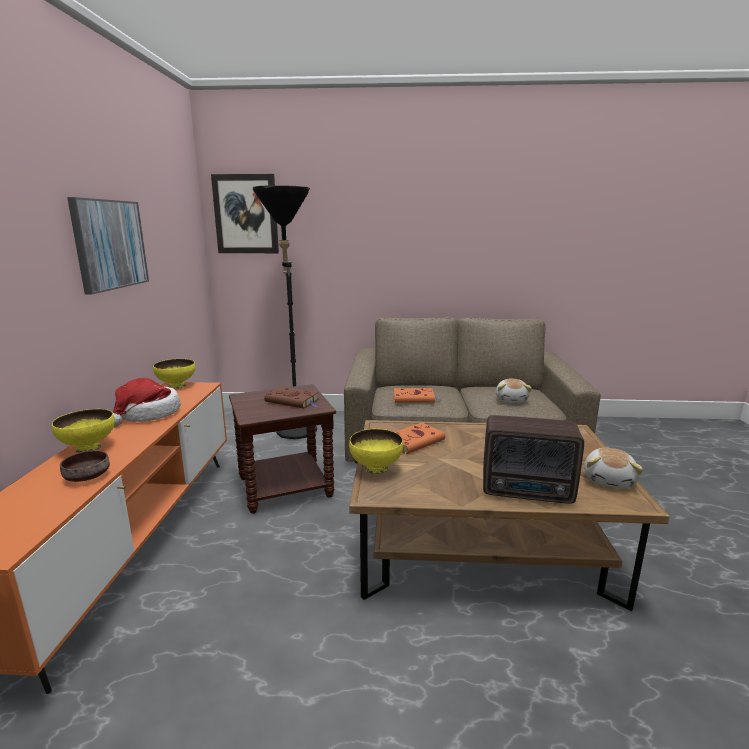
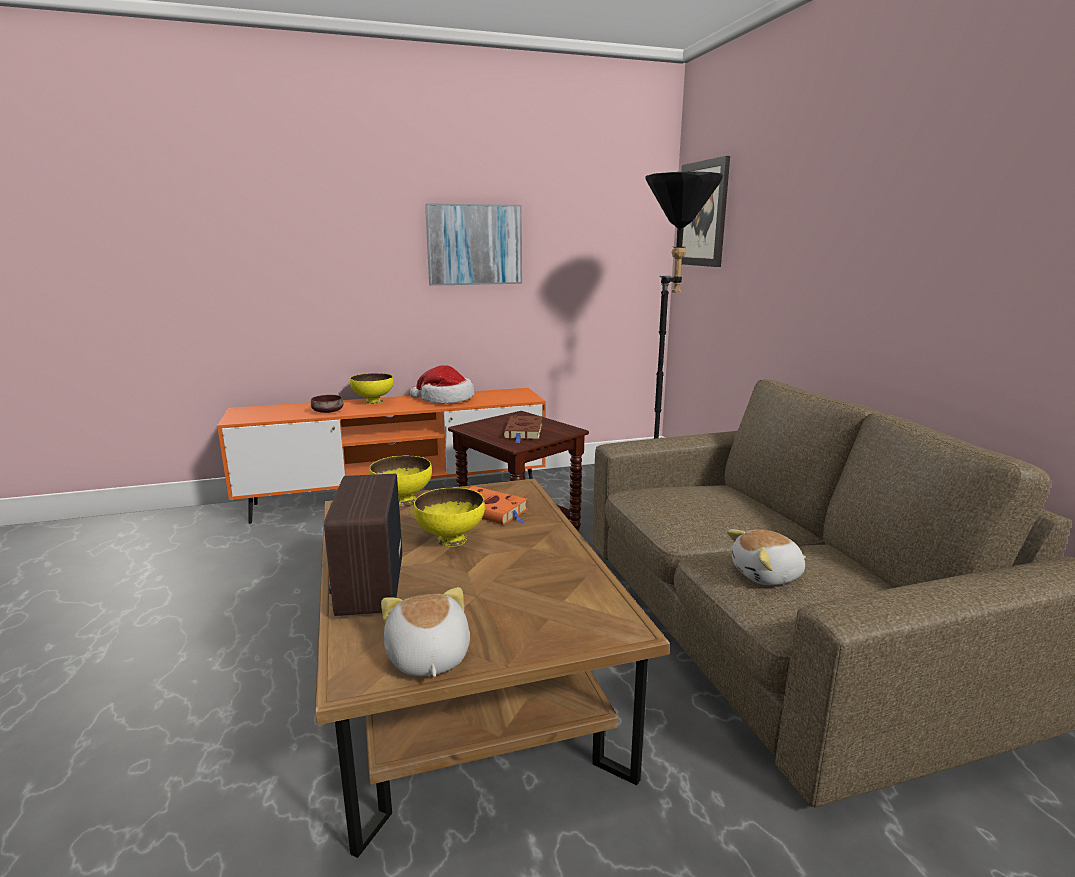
camera: 70 degrees right, 0 degrees up
yellow bowl [153,359,195,389] -> yellow bowl moved to [414,488,485,547]
orange book [394,388,441,403] -> none
plush toy [584,448,643,489] -> plush toy turned 75 degrees clockwise [381,587,470,677]

